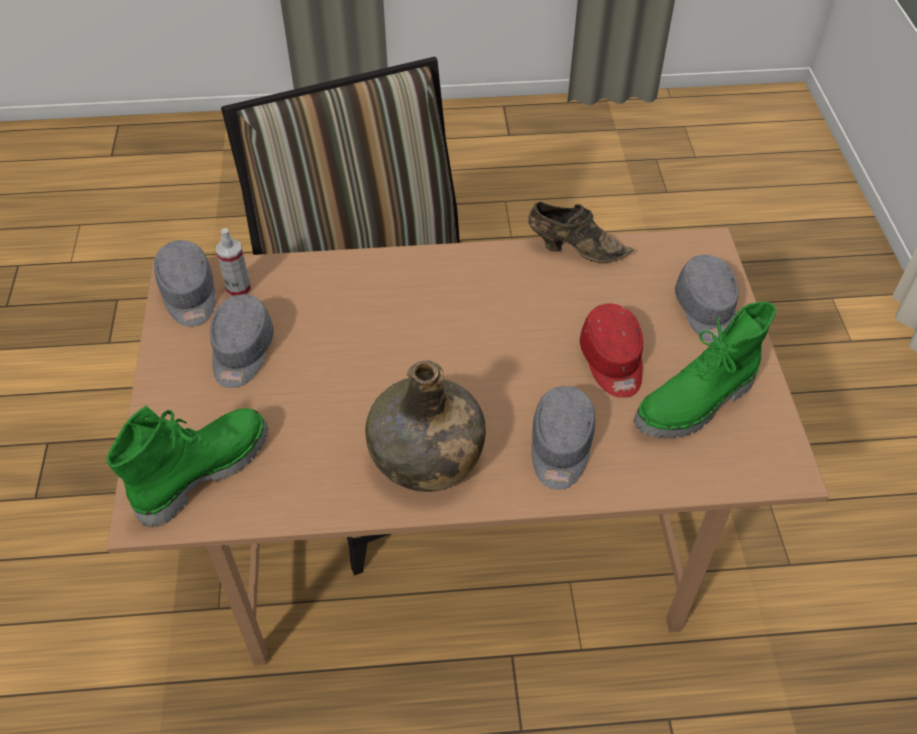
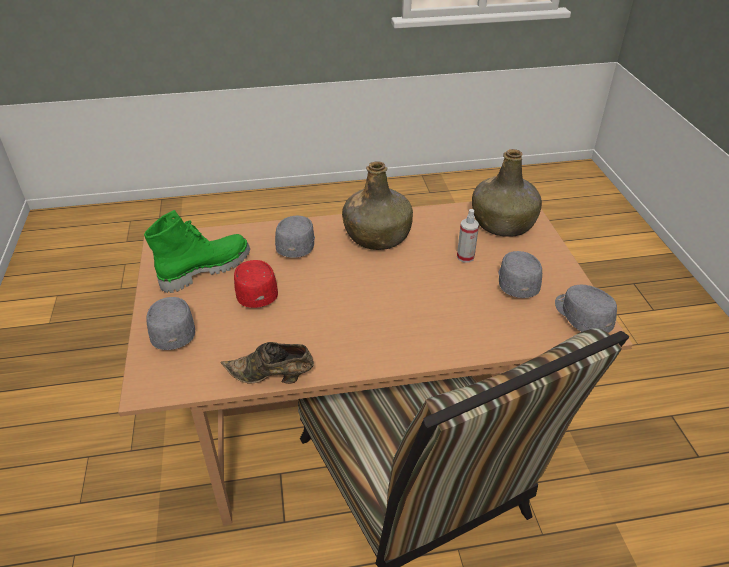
camera: 175 degrees right, 10 degrees down
green boot [107,405,268,527] -> green bottle [472,149,542,237]
spray bottle [216,228,251,297] -> spray bottle moved to [457,209,479,263]

